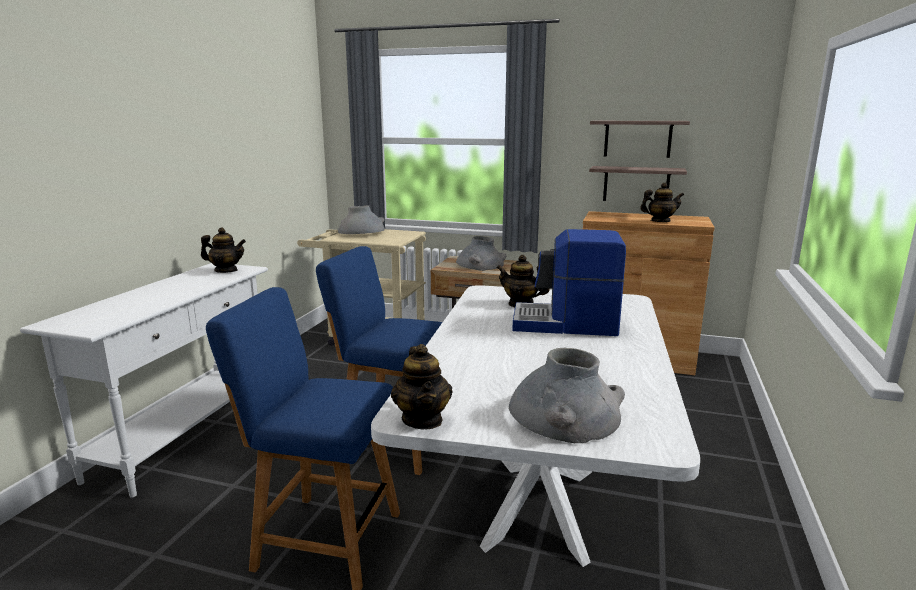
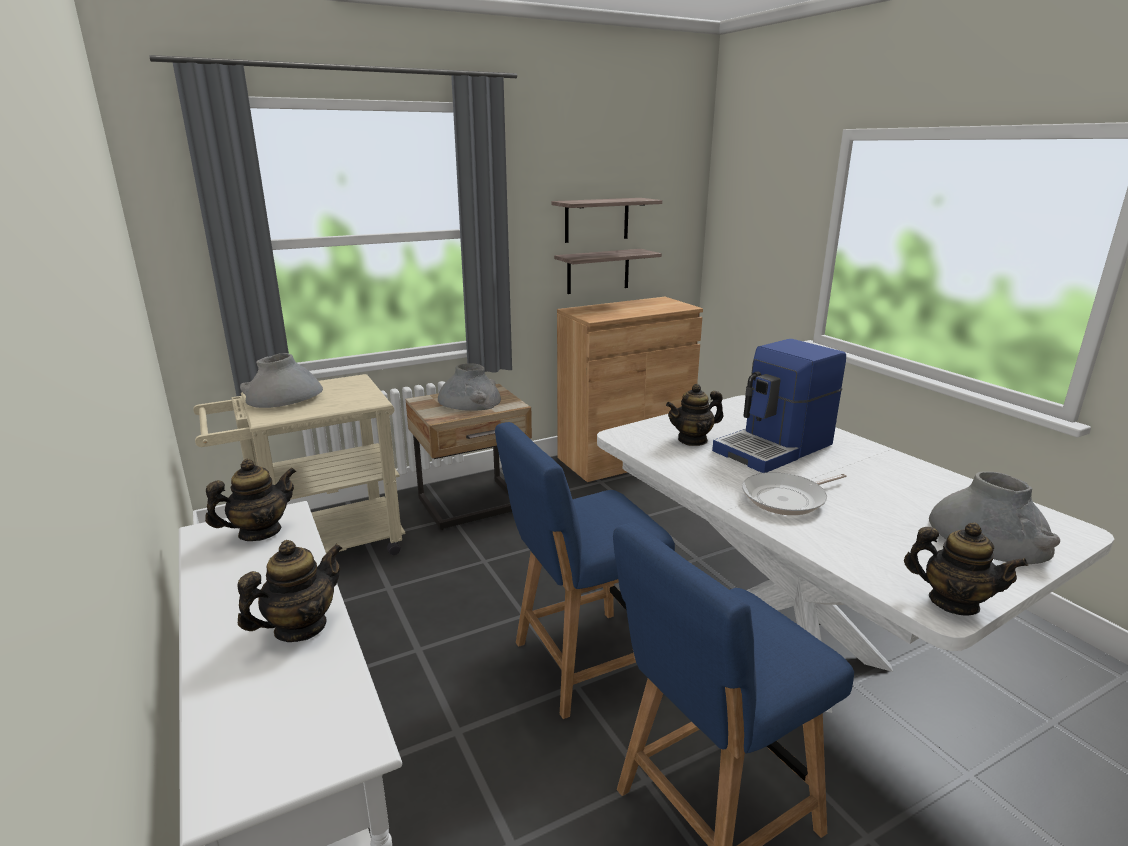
camera: 45 degrees left, 5 degrees up
teapot [640,183,684,222] -> teapot moved to [237,540,343,642]
none -> frying pan [742,472,847,515]

